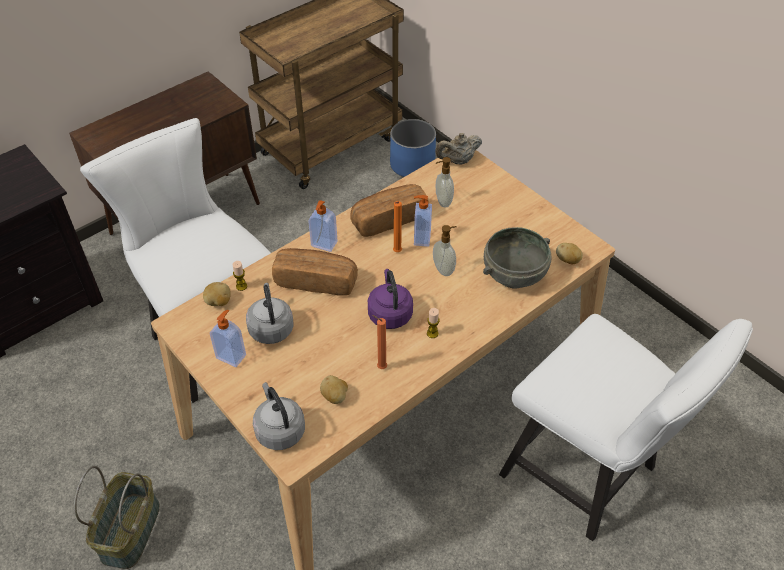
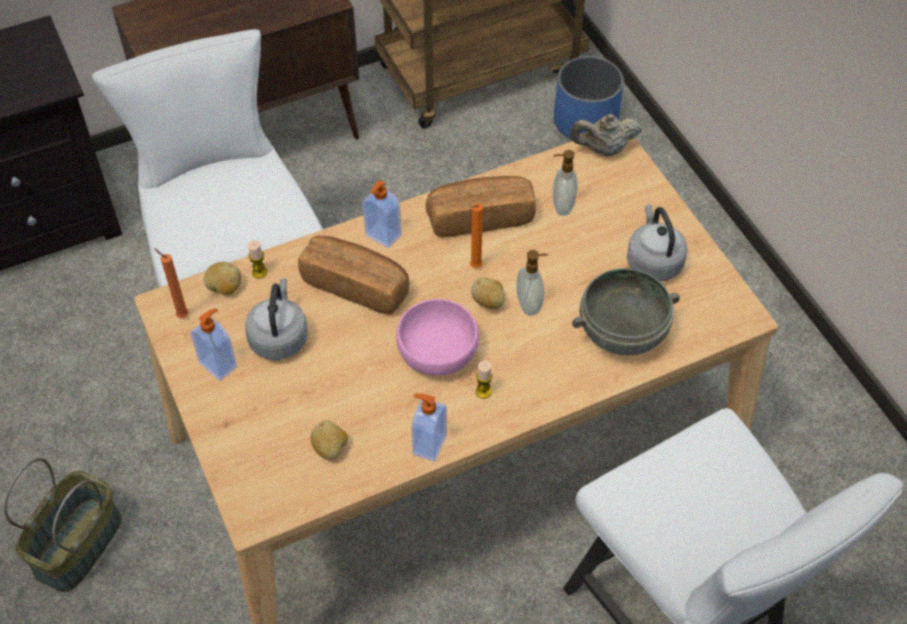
camera: 15 degrees right, 5 degrees up
grey kettle [253,382,305,450] -> grey kettle moved to [627,204,688,281]
purple kettle [368,269,413,329] -> pink bowl [396,299,479,376]
orange candle [372,315,387,369] -> orange candle moved to [154,248,189,318]
soap dispenser [414,195,432,247] -> soap dispenser moved to [411,394,447,462]
potato [556,243,583,264] -> potato moved to [471,277,505,310]

